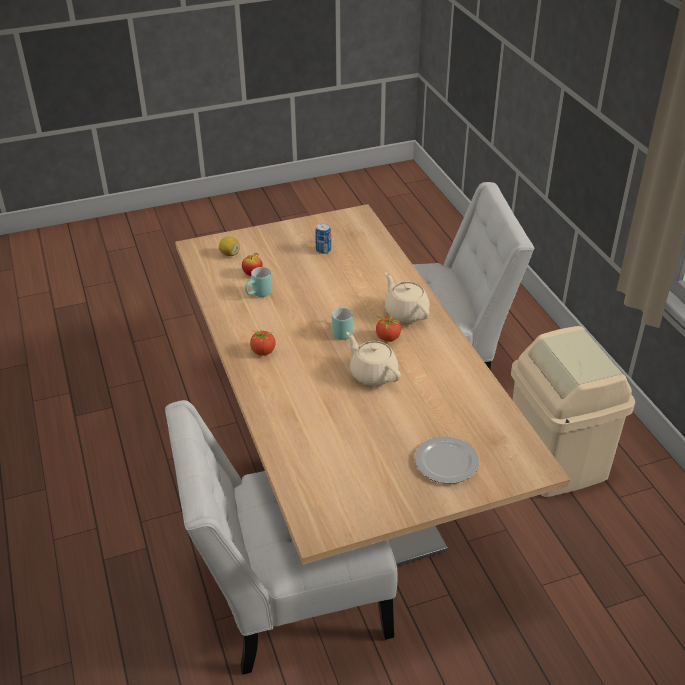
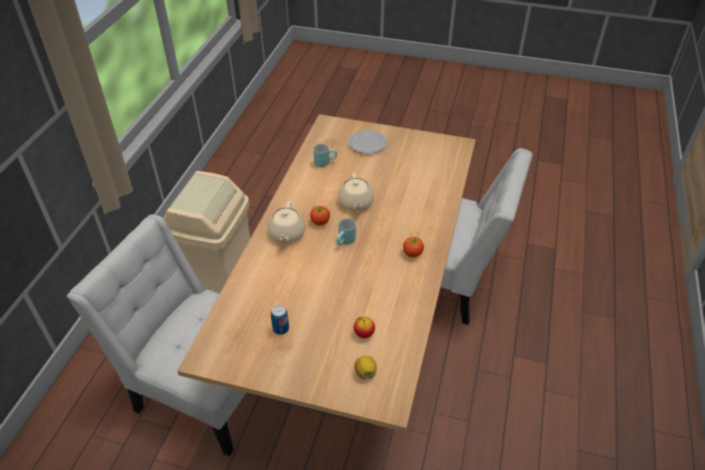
camera: 145 degrees left, 5 degrees up
turquoise mug [245,267,272,297] -> turquoise mug moved to [313,144,337,167]

